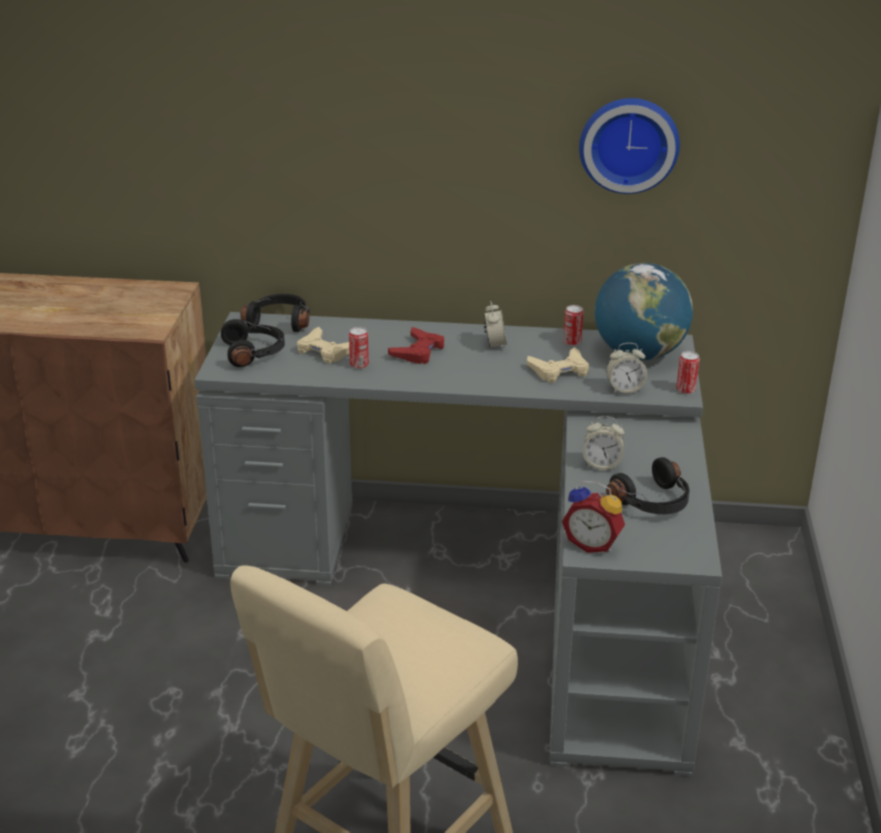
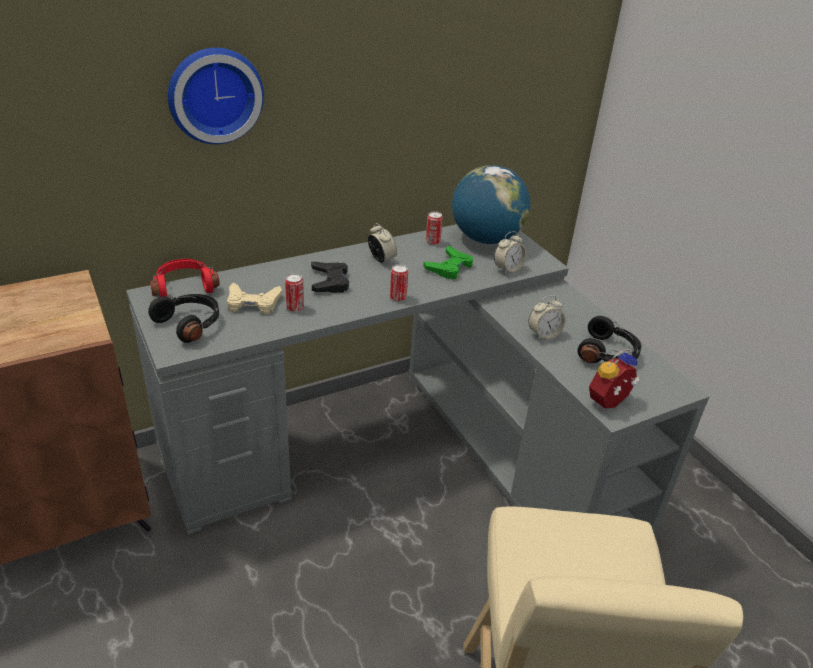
camera: 35 degrees left, 5 degrees up
black headphones [240,294,310,332] -> red headphones [150,259,220,297]
red game controller [388,327,444,364] -> black game controller [311,262,349,293]
beige game controller [527,347,589,383] -> green game controller [423,246,473,280]
alarm clock [562,481,625,553] -> alarm clock turned 150 degrees clockwise [589,349,640,409]
wall clock [579,98,680,194] -> wall clock moved to [168,48,264,144]
can [676,351,700,394] -> can moved to [390,264,408,302]

